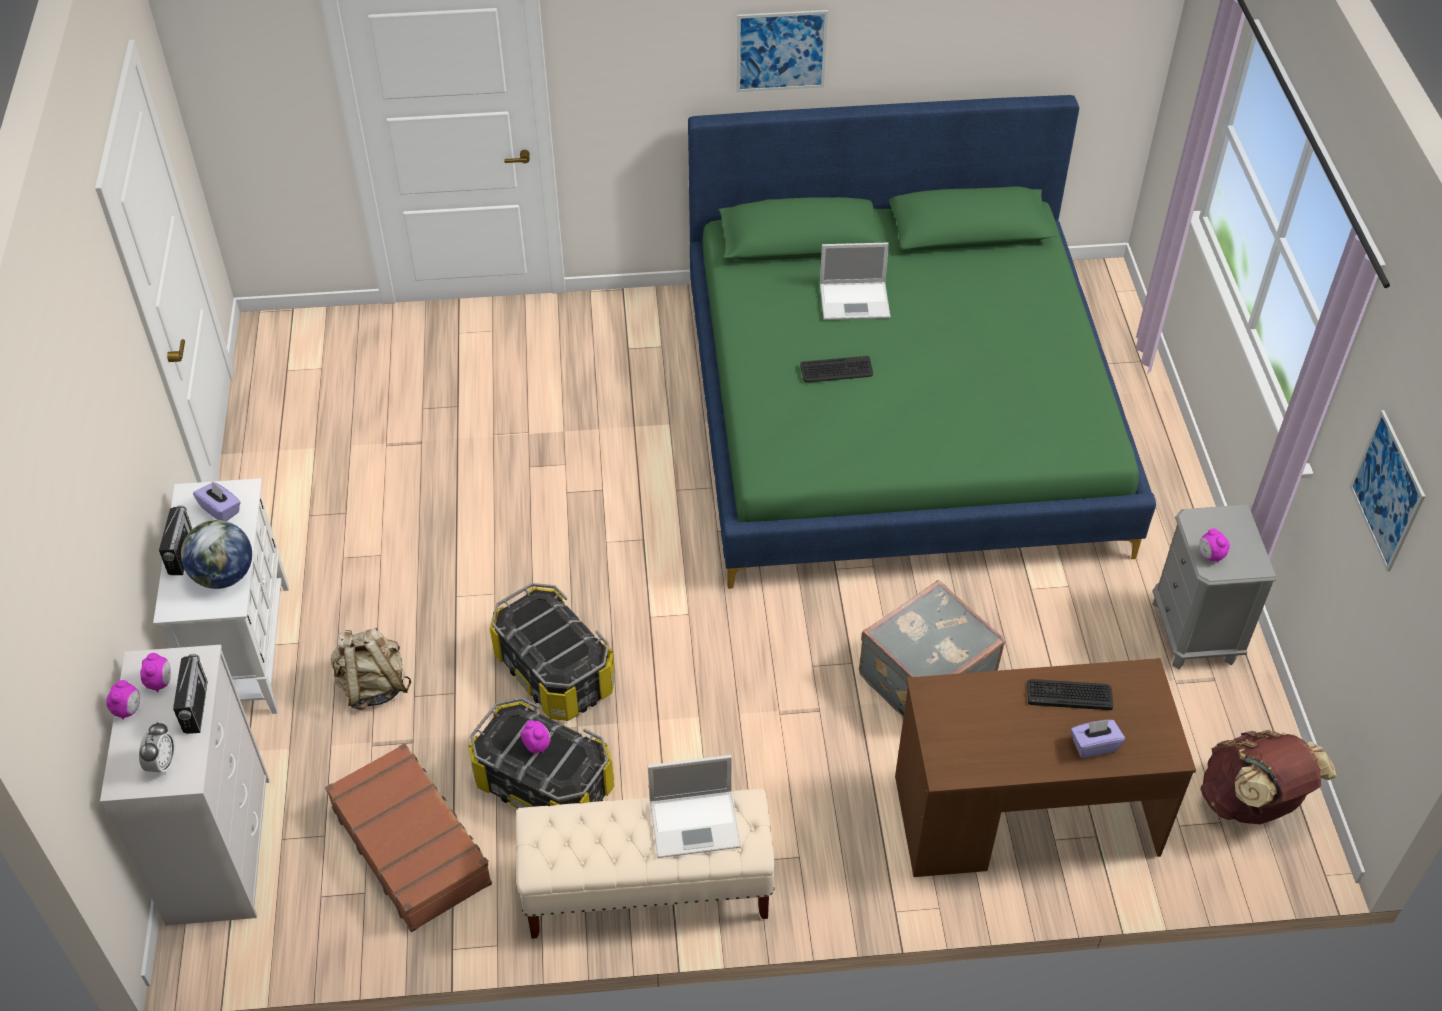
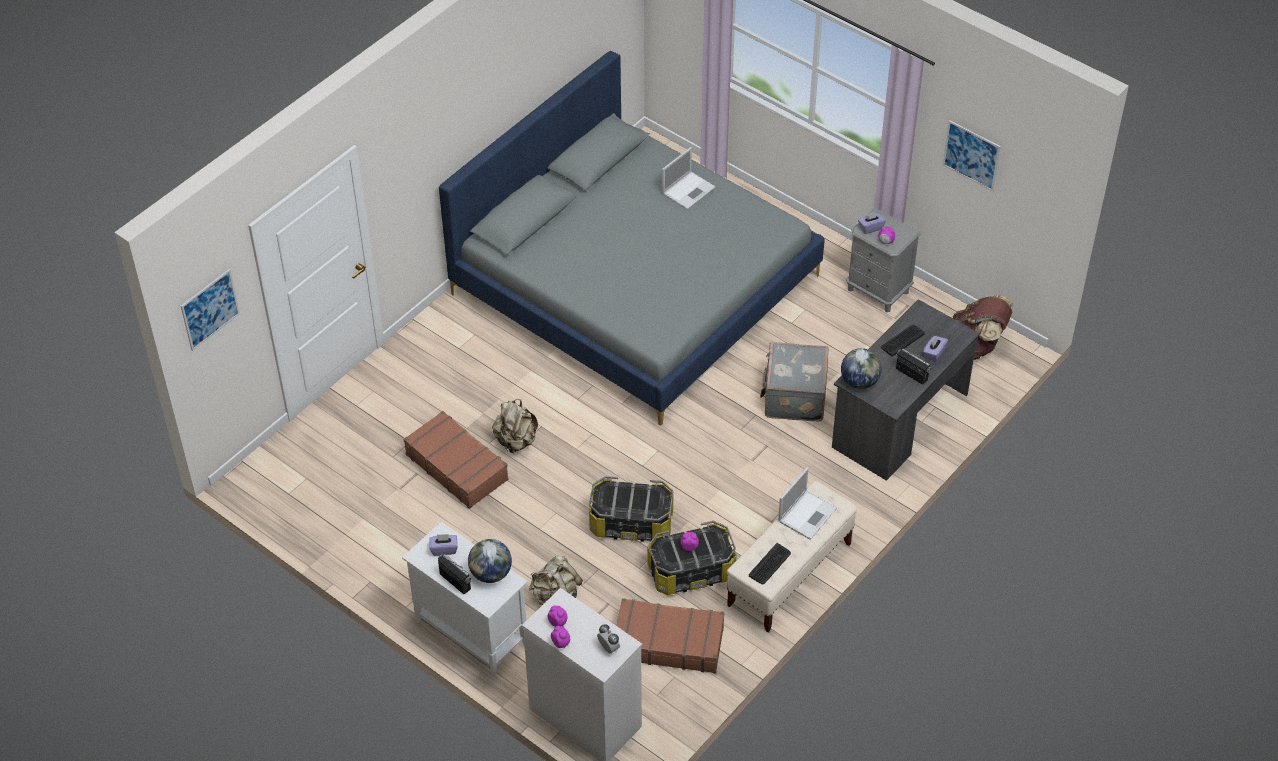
camera: 45 degrees left, 0 degrees up
radio [173,654,208,734] -> radio moved to [896,349,932,385]
green bed [688,95,1156,589] -> grey bed [439,51,825,425]
picture [737,10,828,92] -> picture moved to [181,269,240,351]
keyboard [800,356,873,382] -> keyboard moved to [749,543,791,584]
laptop [820,243,890,320] -> laptop moved to [662,147,716,210]
brown desk [895,658,1196,877] -> grey desk [832,299,980,481]
none -> brown suitcase [403,411,509,509]
none -> beige backpack [492,399,538,453]
none -> globe [841,348,882,389]
none -> purple tissue box [858,212,886,234]

